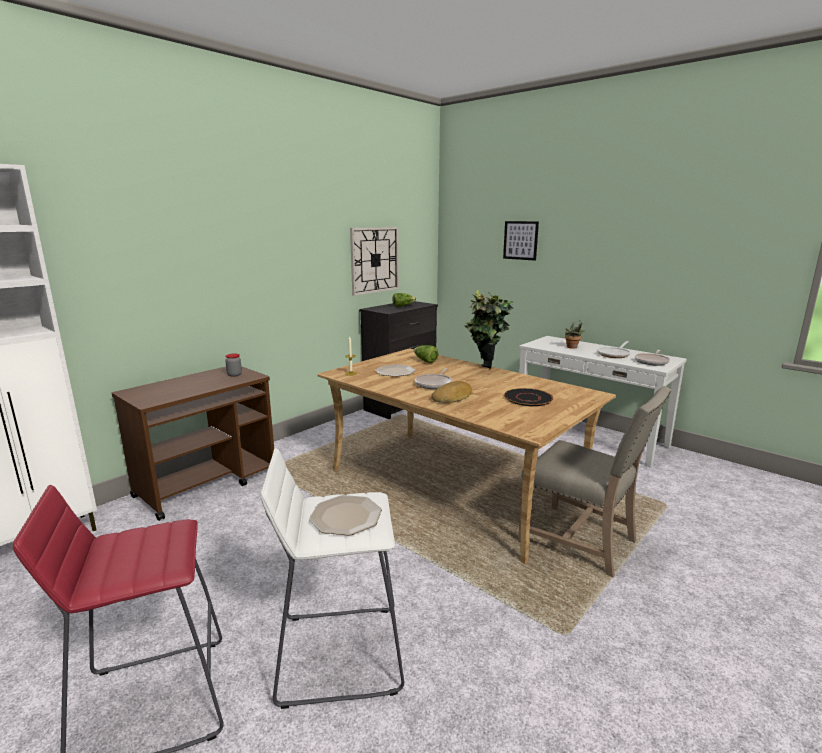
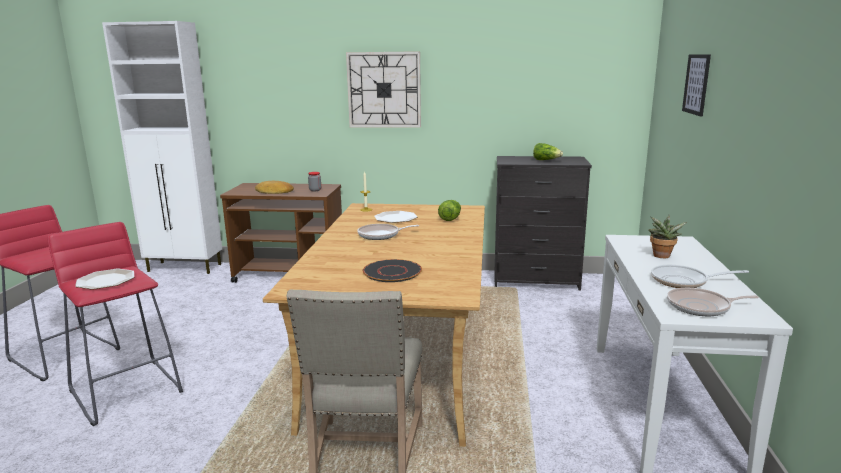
camera: 55 degrees right, 0 degrees up
white stool [261,448,404,709] -> red stool [47,222,183,426]
wall clock [350,227,399,296] -> wall clock moved to [346,51,421,128]
bread [431,381,472,403] -> bread moved to [255,181,294,194]
potted plant [465,290,514,369] -> none

